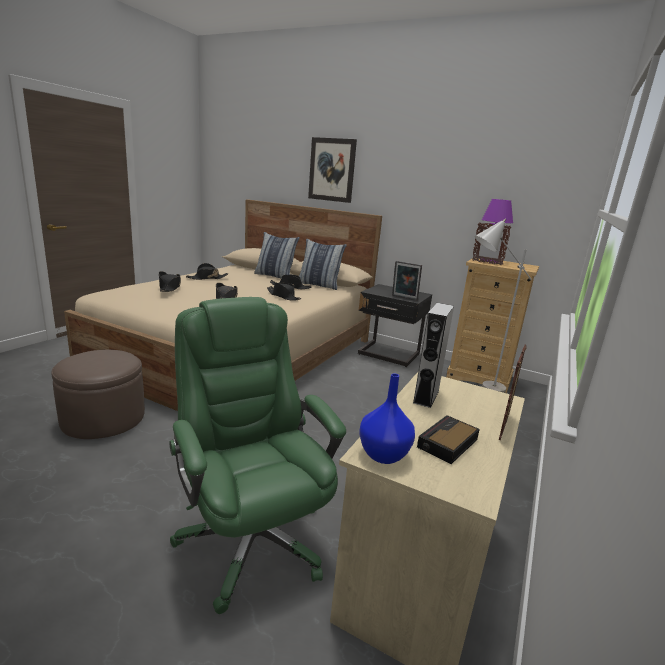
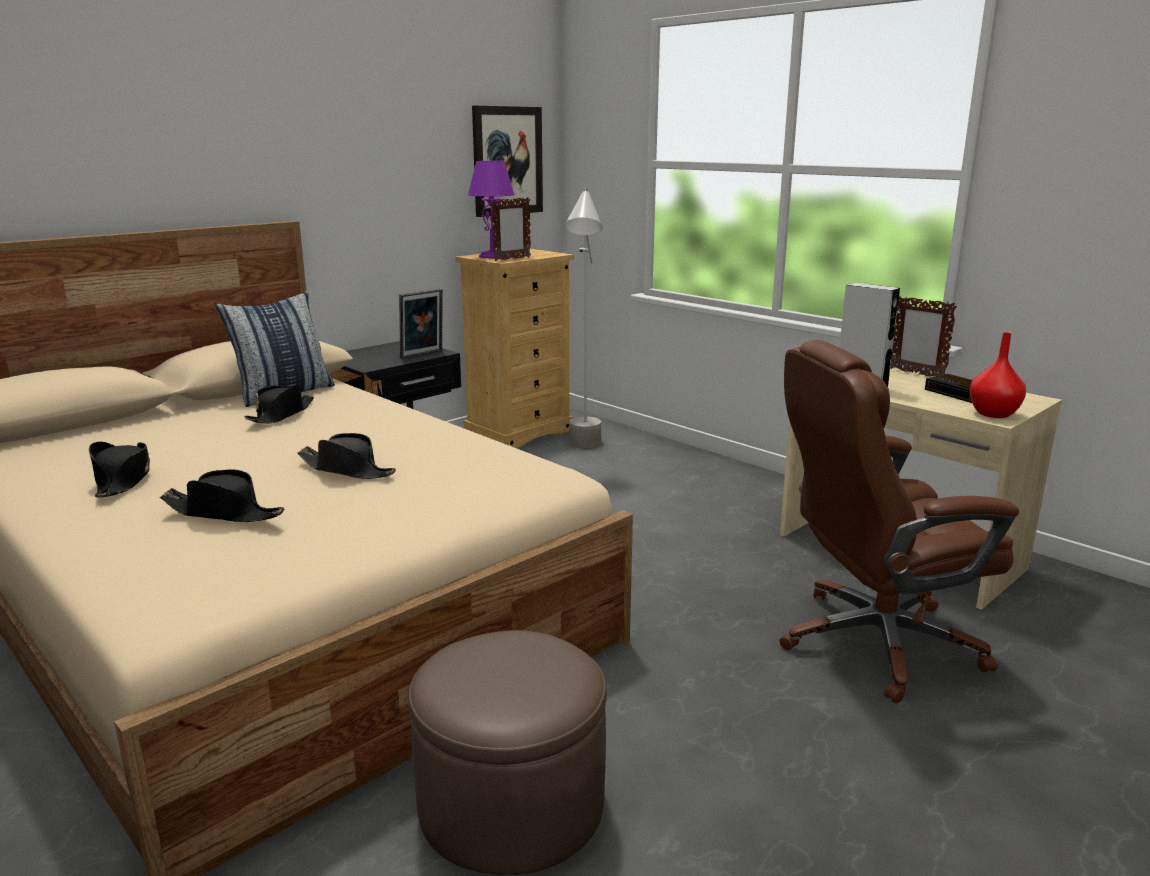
camera: 70 degrees left, 0 degrees up
green office chair [170,297,346,614] -> brown office chair [779,340,1019,703]
pillow [254,232,300,278] -> none
black hat [267,282,301,301] -> none
picture [308,137,357,203] -> picture moved to [472,106,543,217]
blue vase [359,373,415,464] -> red vase [970,332,1026,418]

